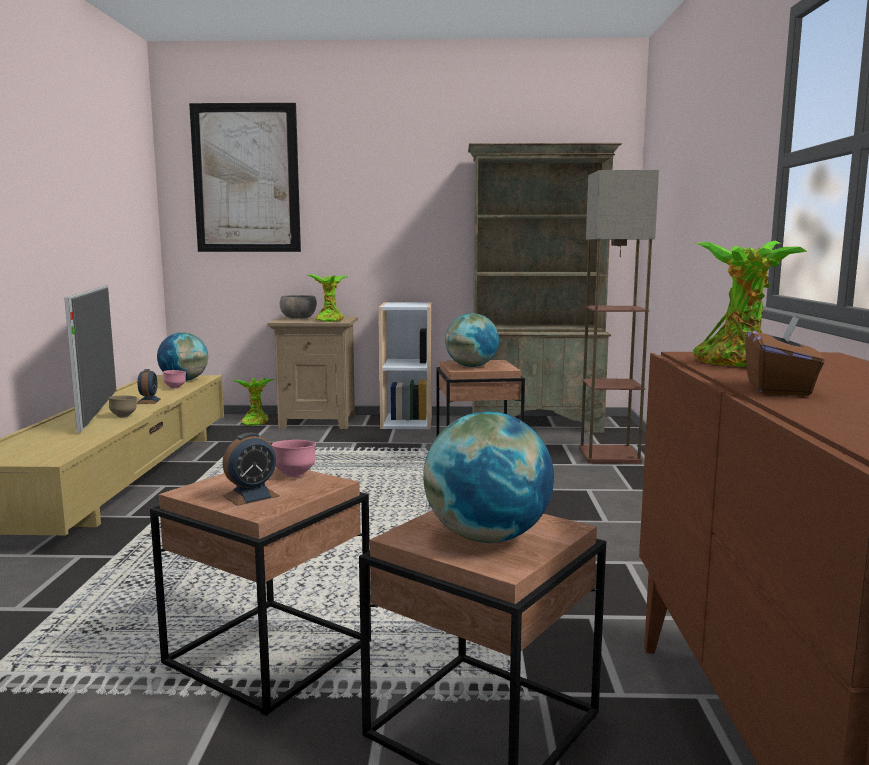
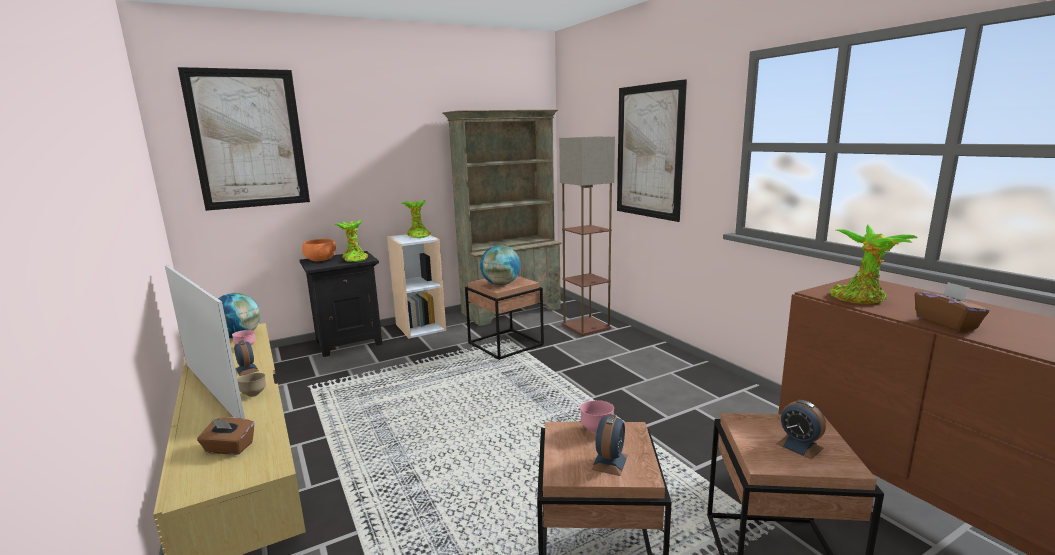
camera: 30 degrees left, 5 degrees up
potted plant [233,378,274,426] -> potted plant moved to [402,200,431,238]
beige nightstand [267,317,358,429] -> black nightstand [300,251,383,357]
grey bowl [280,295,317,319] -> orange bowl [302,239,336,261]
globe [423,411,554,543] -> alarm clock [776,400,826,459]
none -> brown tissue box [197,417,254,455]
none -> picture [617,79,687,222]

